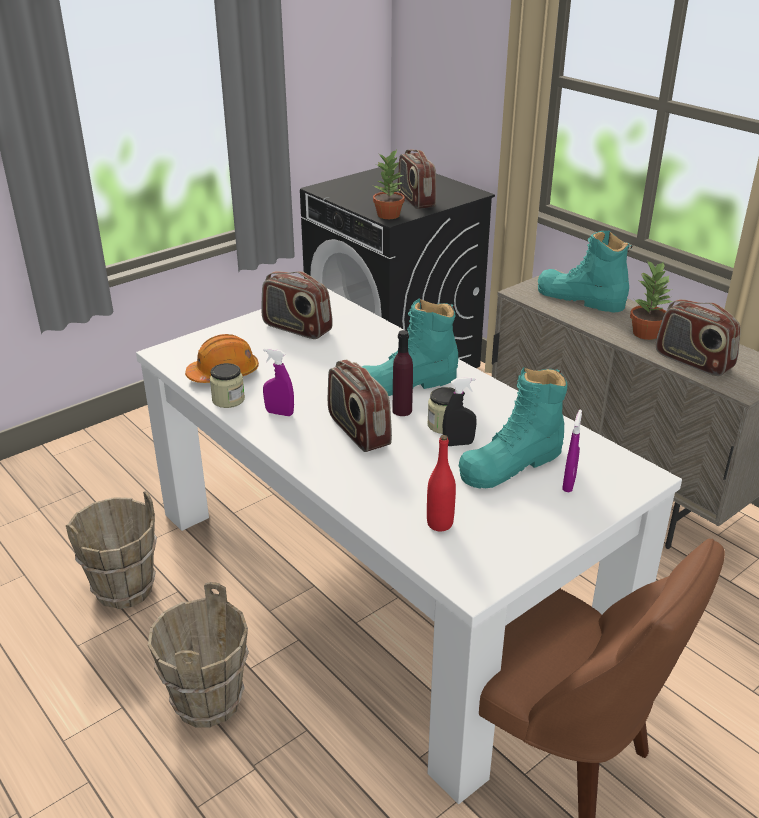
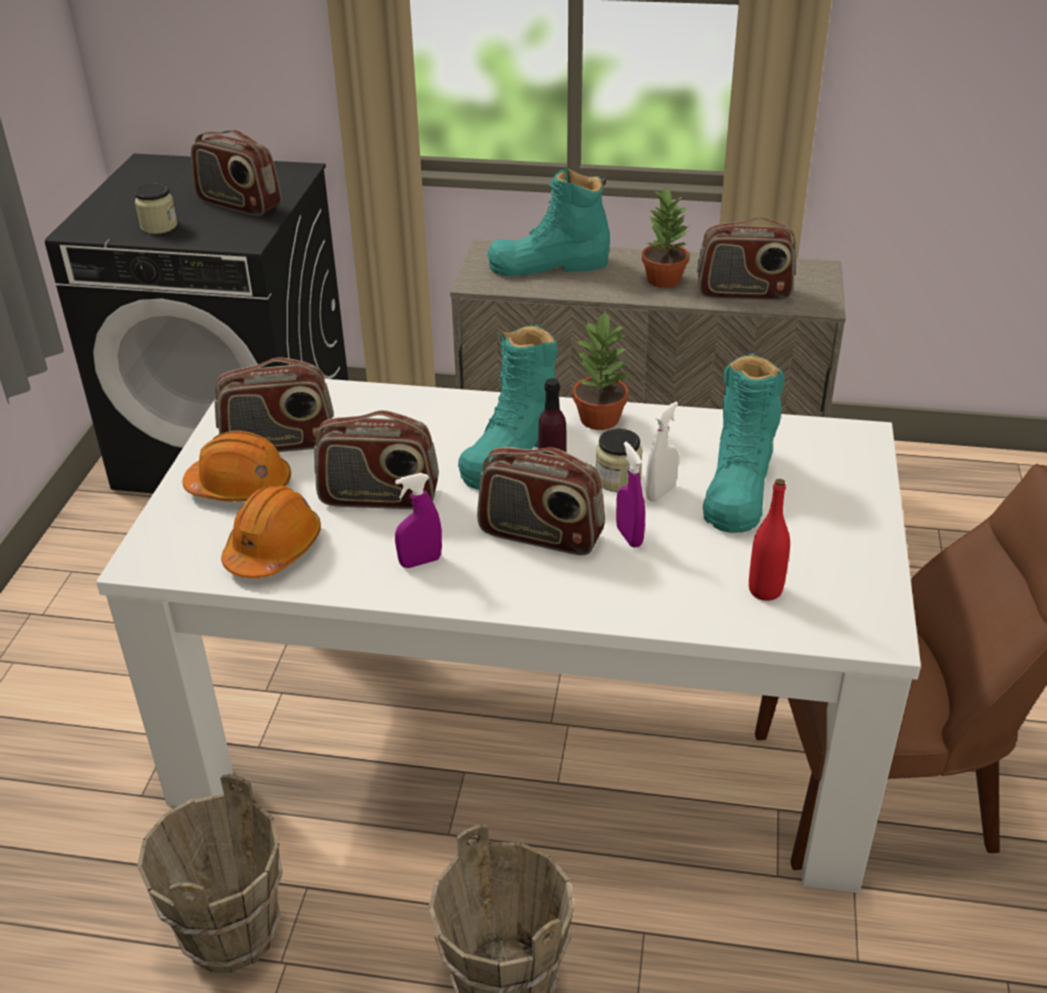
camera: 40 degrees left, 5 degrees up
jar [210,363,245,408] -> jar moved to [135,184,177,234]
potted plant [373,150,405,219] -> potted plant moved to [573,310,631,430]
black spray bottle [443,377,477,446] -> white spray bottle [646,402,679,502]
purple spray bottle [562,410,582,492] -> purple spray bottle moved to [616,441,645,548]
none -> orange hard hat [182,431,291,502]
none -> radio [314,410,439,509]

